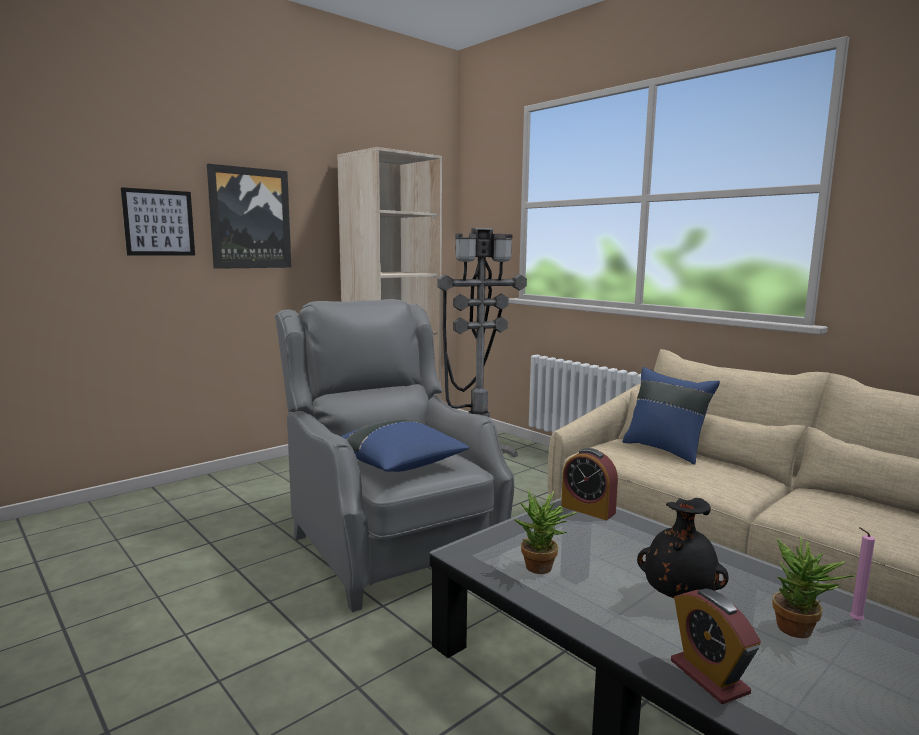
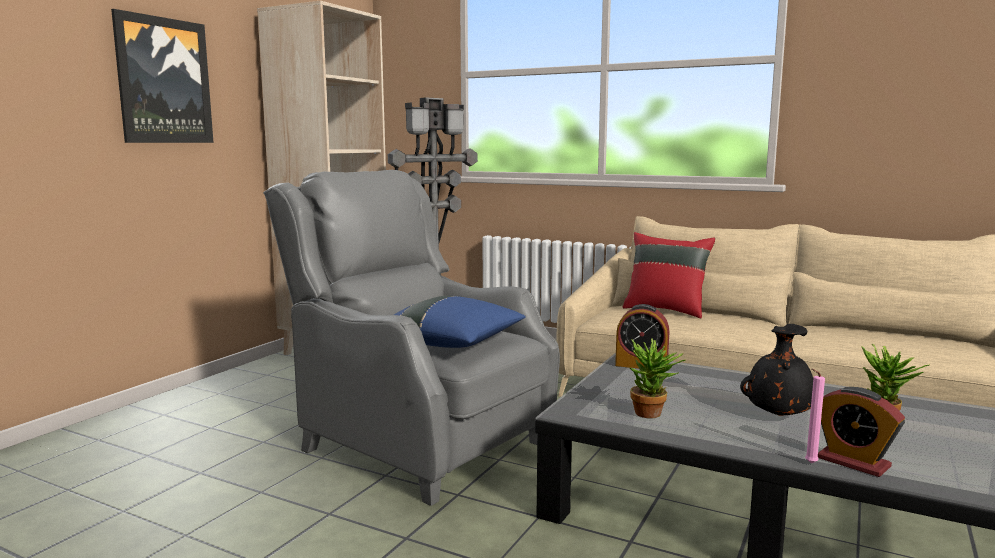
camera: 20 degrees left, 0 degrees up
picture [121,187,195,255] -> none
blue pillow [622,367,720,465] -> red pillow [623,232,715,318]
pink candle [850,527,875,621] -> pink candle moved to [805,369,825,464]

